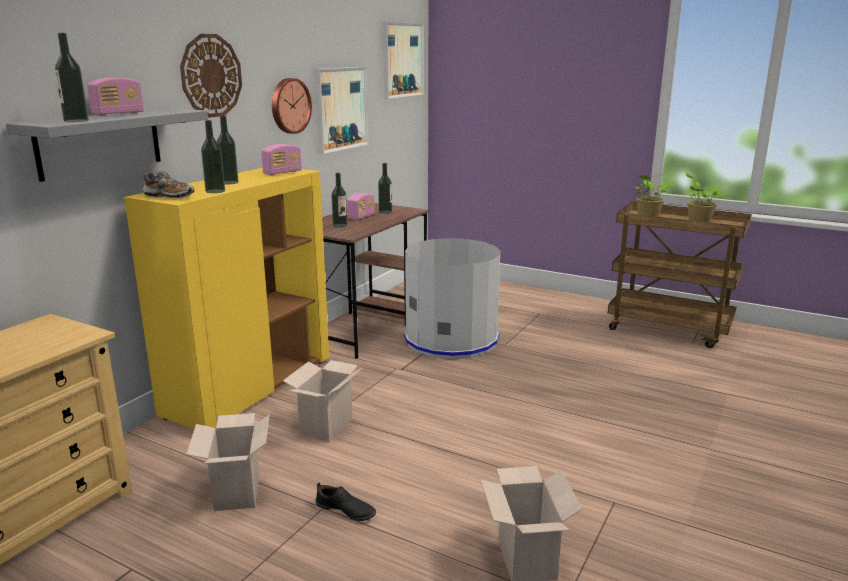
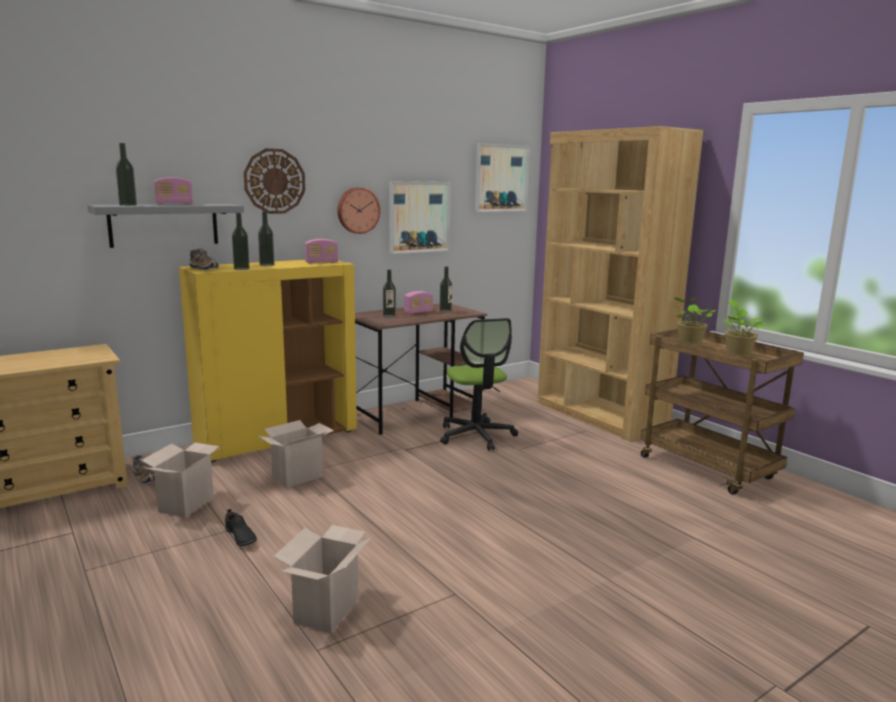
camera: 25 degrees right, 5 degrees down
grey trash can [404,238,500,359] -> office chair [440,318,518,450]
none -> shoe [133,455,155,484]
none -> brown bookcase [537,126,703,442]

